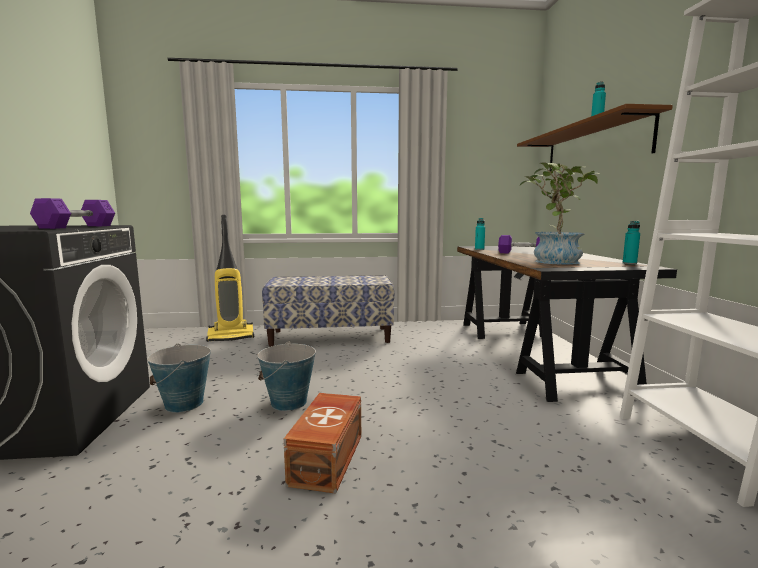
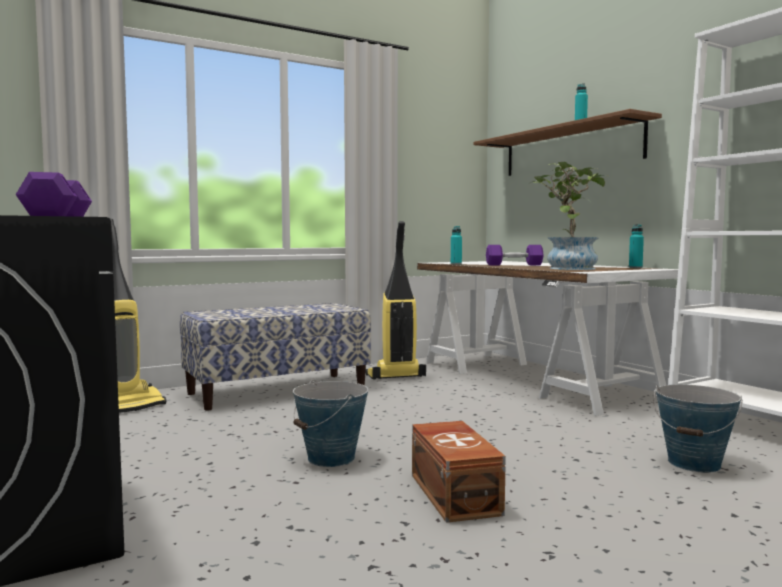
camera: 25 degrees left, 5 degrees down
bucket [147,344,211,413] -> bucket moved to [653,384,743,473]
black desk [457,246,677,402] -> white desk [417,261,678,416]
none -> vacuum cleaner [365,221,426,380]

